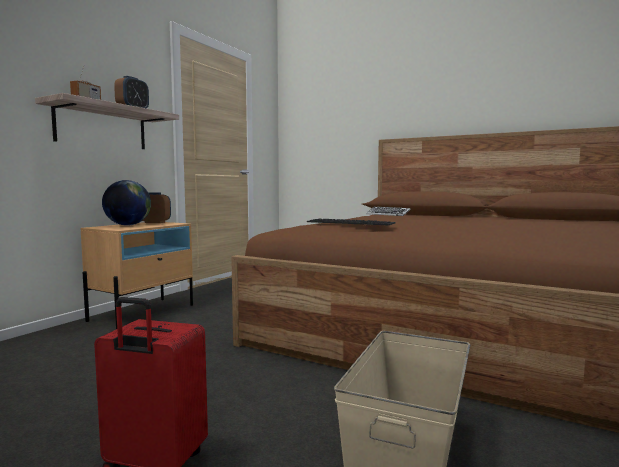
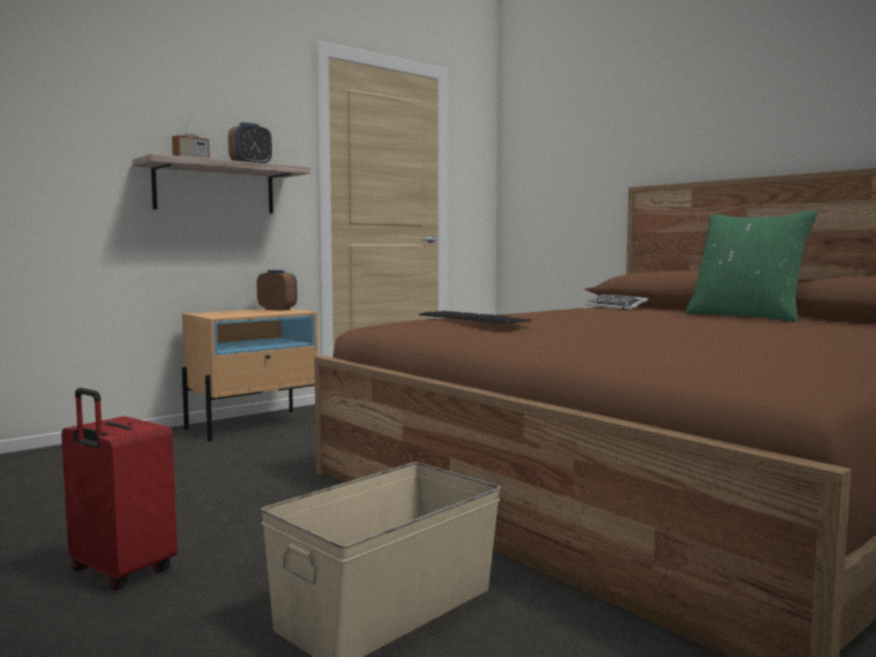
camera: 20 degrees right, 0 degrees up
globe [102,180,151,226] -> none
none -> green pillow [685,211,818,322]

